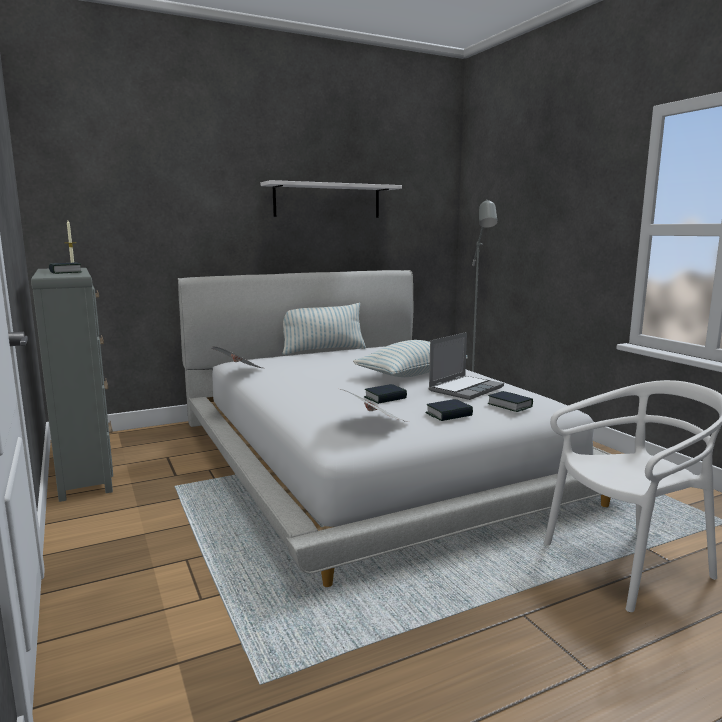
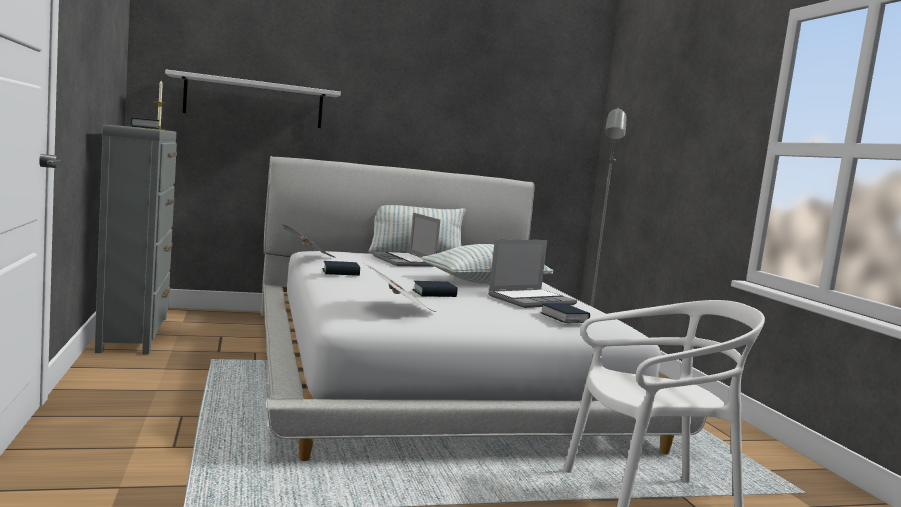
camera: 10 degrees right, 5 degrees down
white shelf [261,180,402,218] -> white shelf moved to [165,70,341,128]
book [425,399,473,421] -> book moved to [323,261,360,276]
none -> laptop [372,213,441,267]

